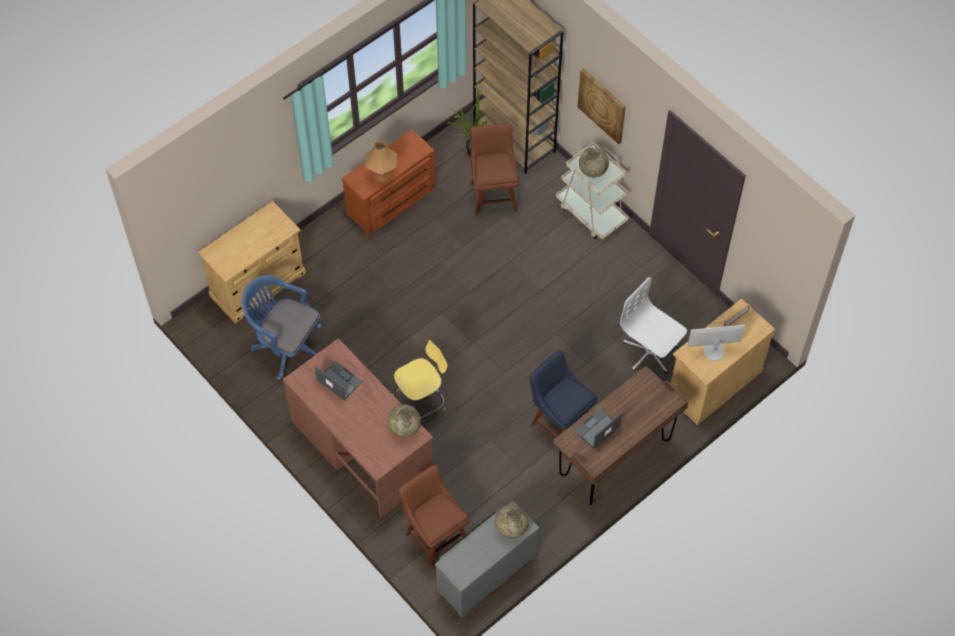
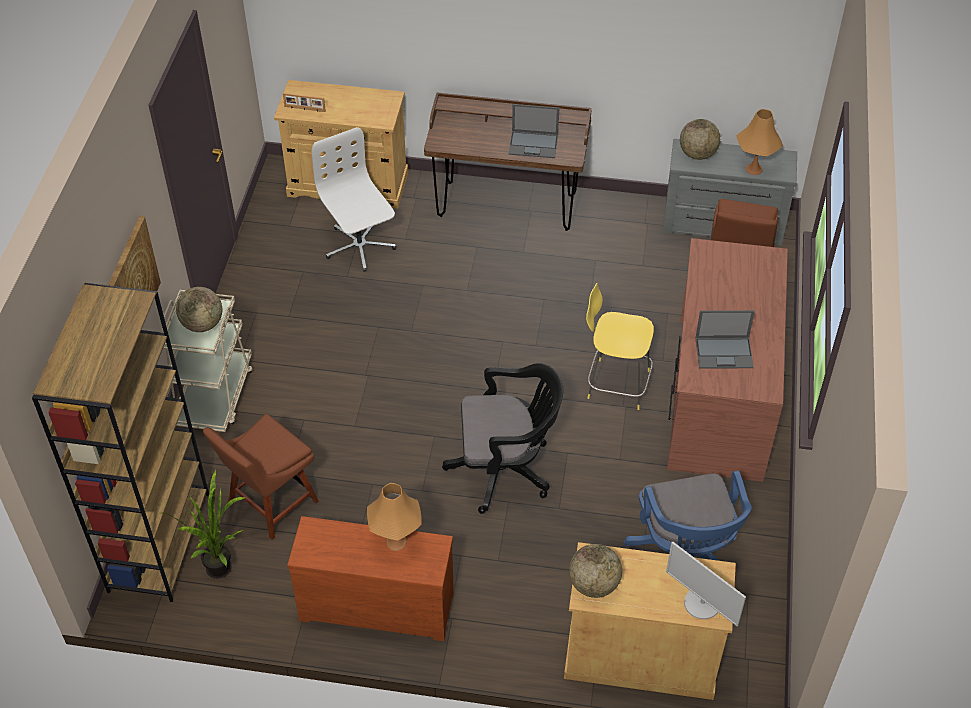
camera: 130 degrees left, 10 degrees down
laptop [315,361,363,401] -> laptop turned 90 degrees counterclockwise [695,310,755,368]
globe [388,405,421,438] -> globe moved to [569,544,622,598]
blue chair [529,350,597,438] -> none
white office chair [620,277,687,374] -> white office chair turned 150 degrees clockwise [312,127,396,272]
monitor [688,325,745,361] -> monitor moved to [666,541,746,626]
none -> black office chair [442,363,563,514]
none -> orange table lamp [736,109,783,175]

